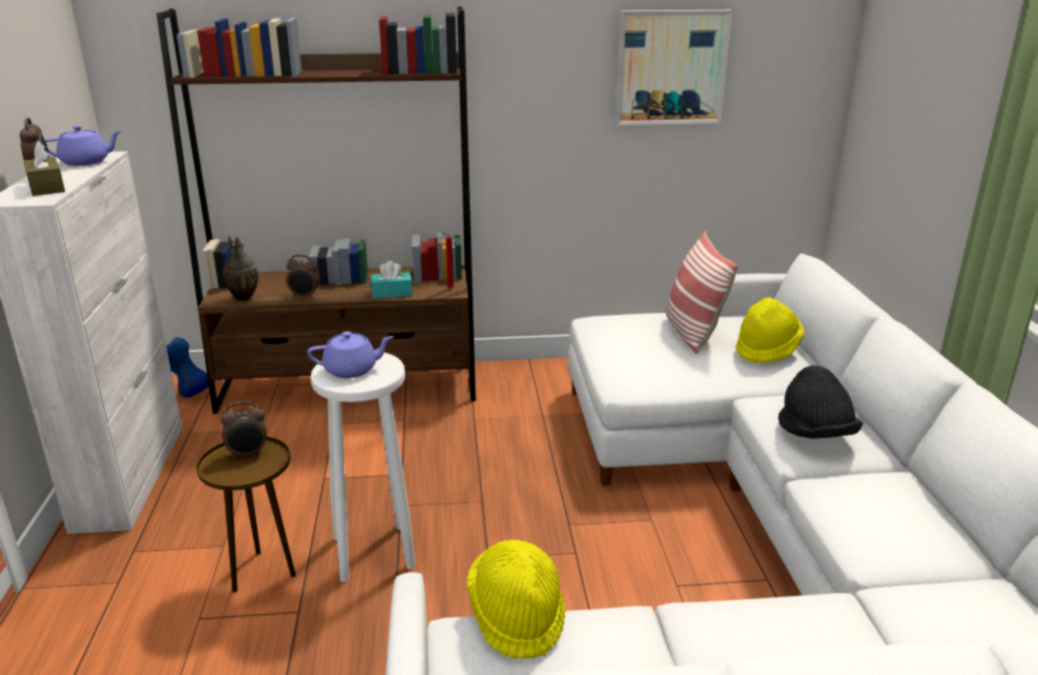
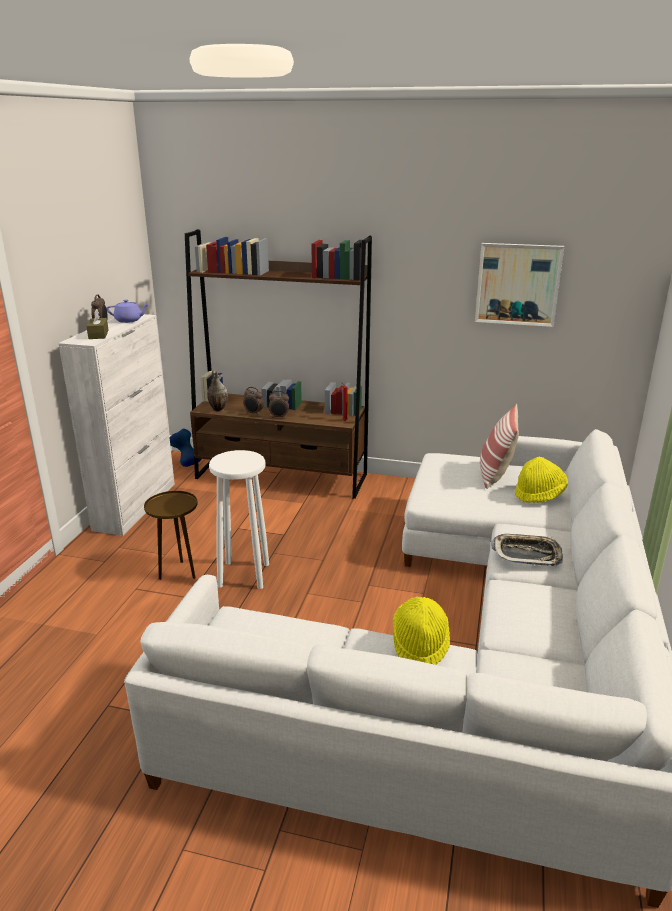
camera: 20 degrees right, 0 degrees up
alarm clock [220,401,267,459] -> alarm clock moved to [269,390,289,418]
purple teapot [307,331,394,378] -> none
turquoise tissue box [371,261,413,299] -> none
yellow hat [466,540,566,659] -> yellow hat moved to [393,597,450,665]
black hat [778,365,863,439] -> tray [491,534,563,566]

